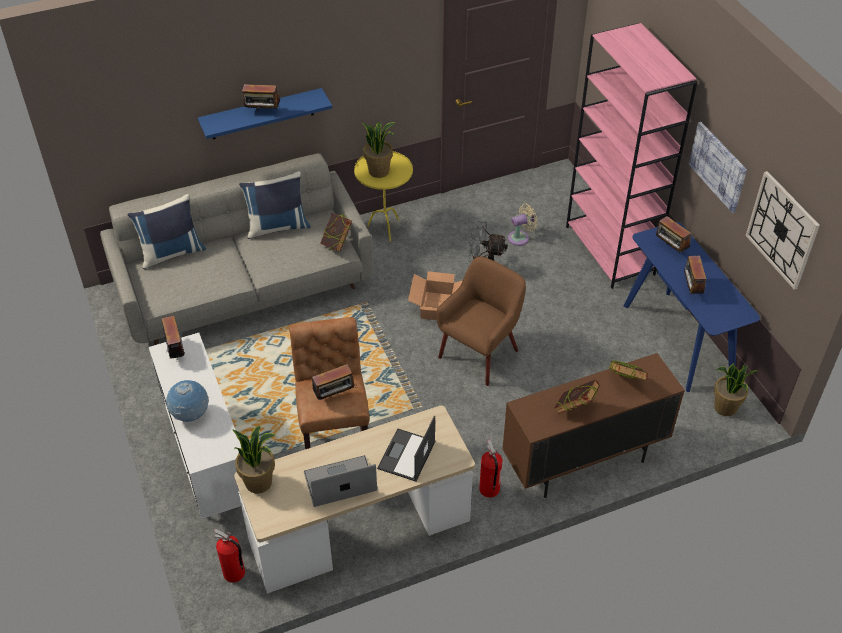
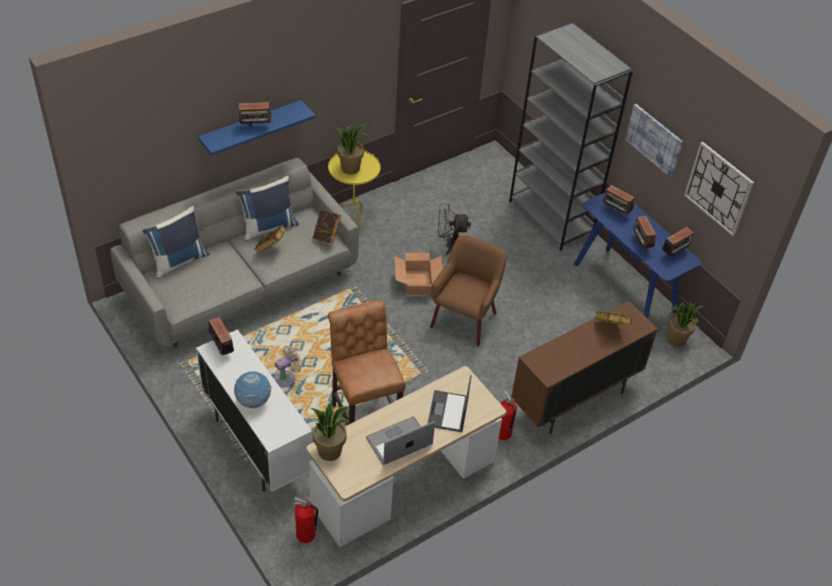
camera: 15 degrees left, 0 degrees up
radio [312,364,355,400] -> radio moved to [662,227,693,256]
beige fan [508,203,538,246] -> beige fan moved to [274,345,302,387]
book [554,379,600,414] -> book moved to [254,225,286,253]
pink bookcase [566,23,698,289] -> grey bookcase [509,23,633,251]

